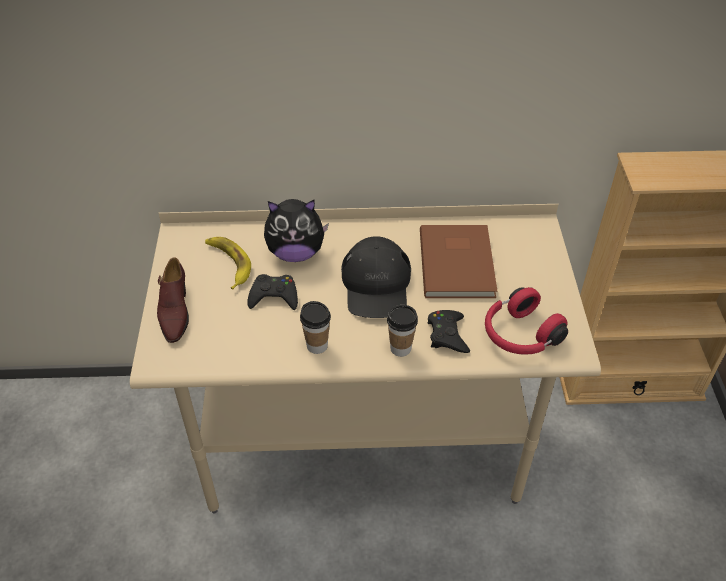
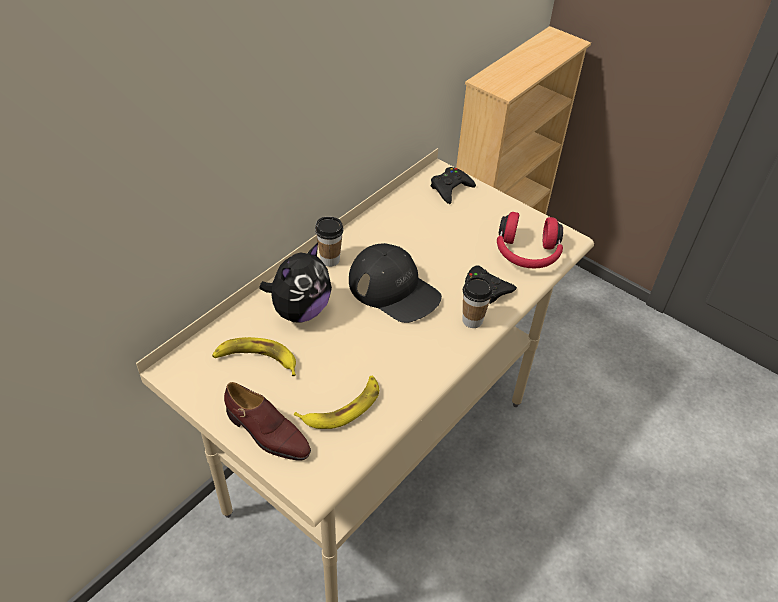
camera: 50 degrees left, 0 degrees up
black game controller [247,274,298,310] -> black game controller moved to [431,167,476,204]
cup [300,301,331,354] -> cup moved to [315,217,343,267]
brown book [420,225,497,298] -> none
none -> banana [294,375,379,429]

